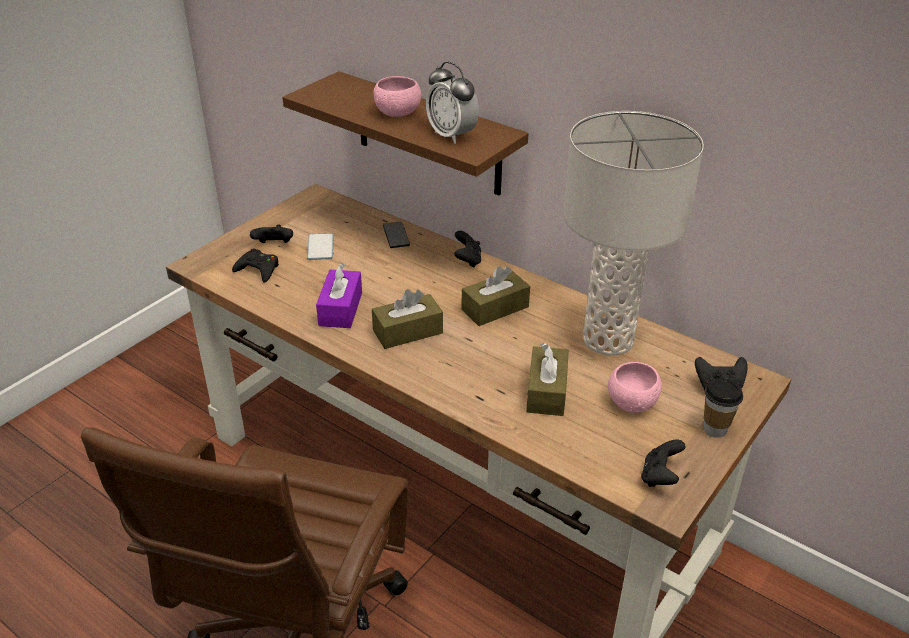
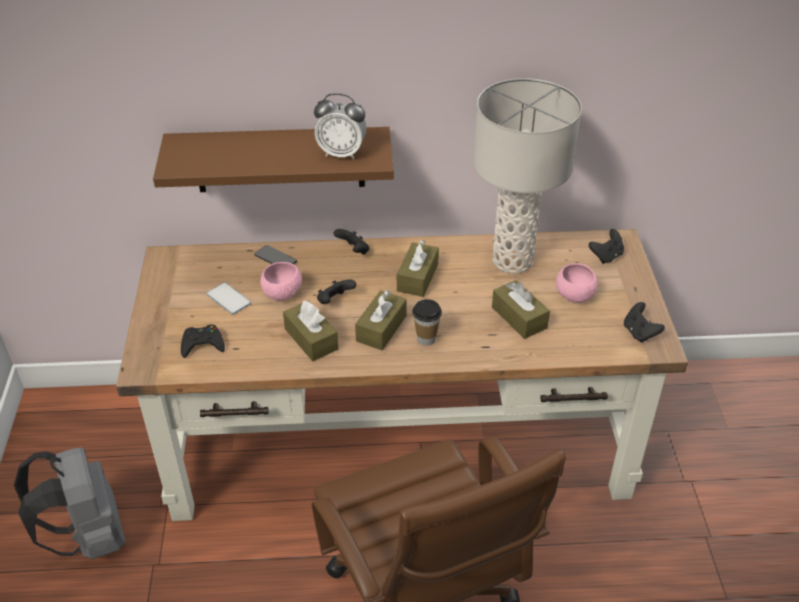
camera: 40 degrees left, 5 degrees up
black game controller [250,225,293,243] -> black game controller moved to [317,279,356,304]
purple tissue box [316,263,362,328] -> brown tissue box [283,301,338,361]
pink bowl [373,76,421,117] -> pink bowl moved to [260,262,302,301]
cup [703,378,743,438] -> cup moved to [412,299,442,346]
none -> grey backpack [14,448,126,560]

